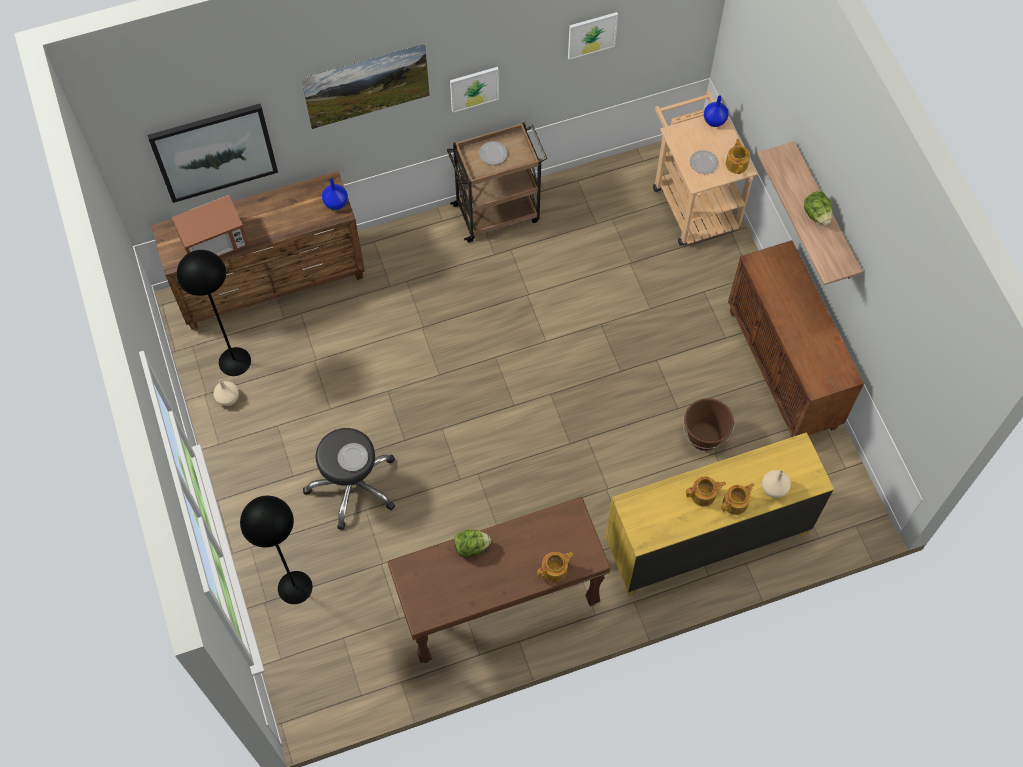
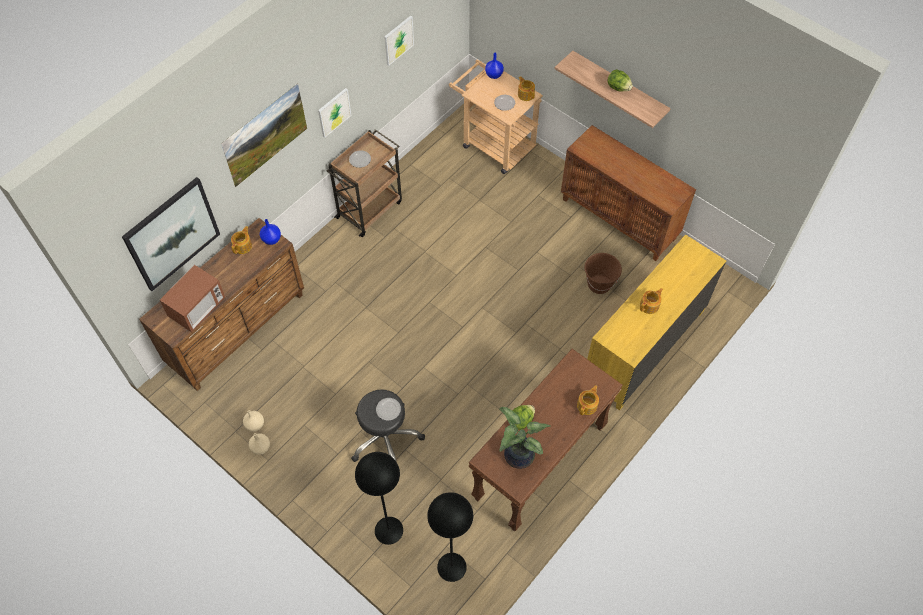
camera: 30 degrees left, 5 degrees down
black floor lamp [177,250,251,376] -> black floor lamp moved to [427,492,473,582]
teapot [721,483,755,515] -> teapot moved to [231,226,252,254]
beige vase [762,470,791,498] -> beige vase moved to [249,433,270,455]
none -> potted plant [500,407,551,469]

